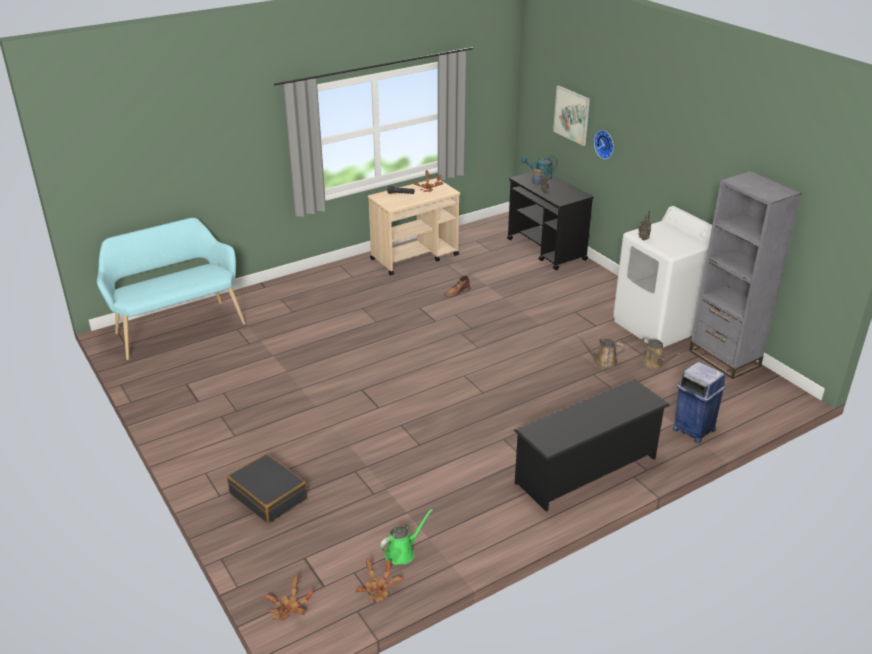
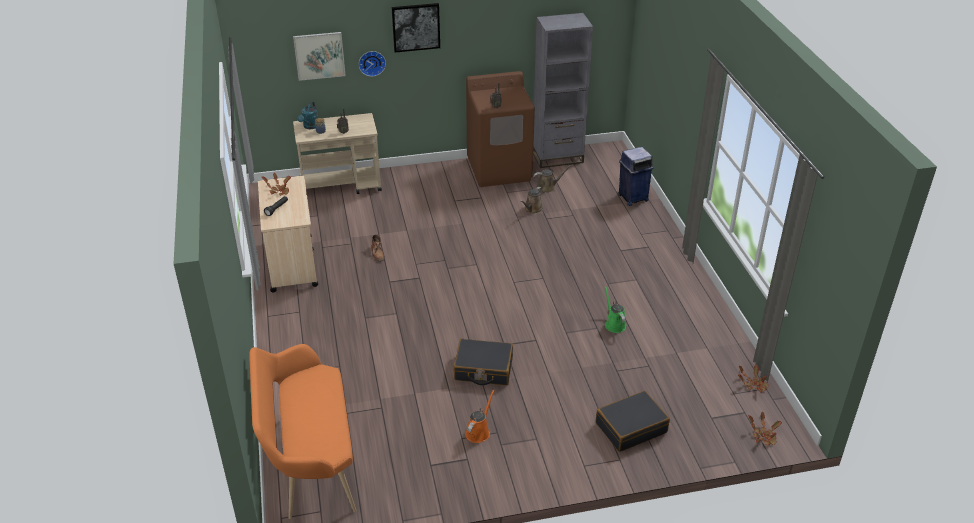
camera: 70 degrees left, 5 degrees up
turquoise bench [97,218,245,360] -> orange bench [249,344,357,519]
green watering can [380,509,433,565] -> green watering can moved to [605,286,626,333]
black cart [507,172,593,270] -> beige cart [293,113,382,194]
black shoe rack [514,379,670,512] -> none
white washing machine [613,206,712,347] -> brown washing machine [466,71,535,187]
none -> picture [391,3,440,52]
none -> black suitcase [454,339,513,385]
none -> orange watering can [465,390,495,443]

